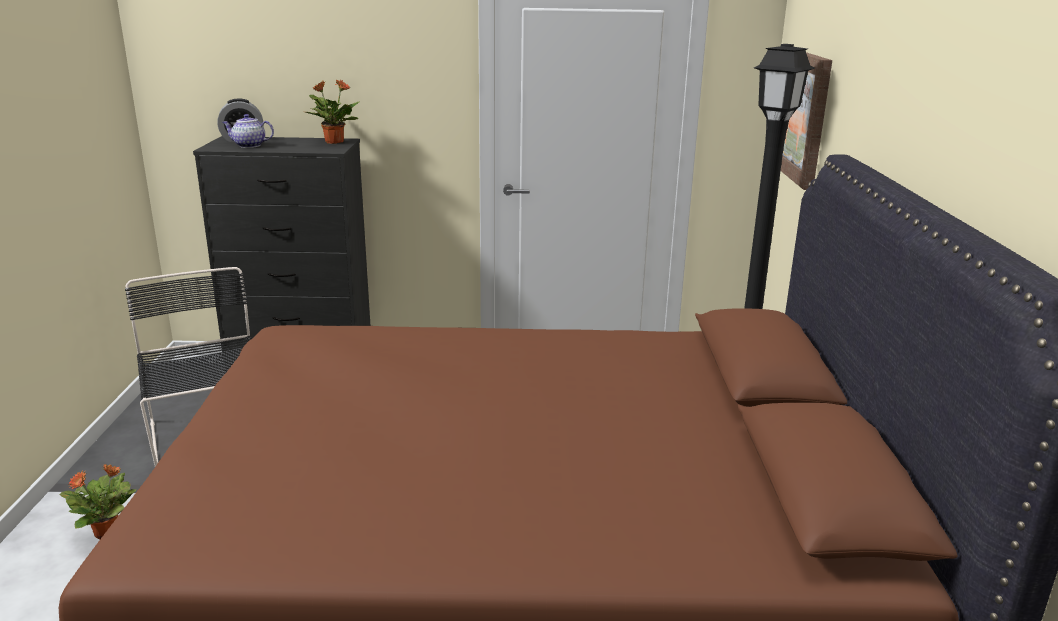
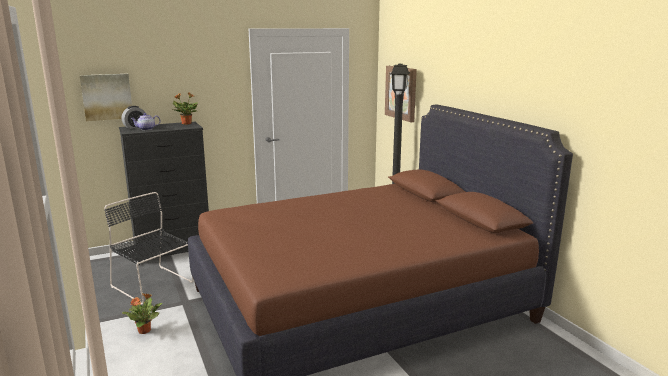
camera: 25 degrees left, 5 degrees down
none -> picture [80,74,132,121]

